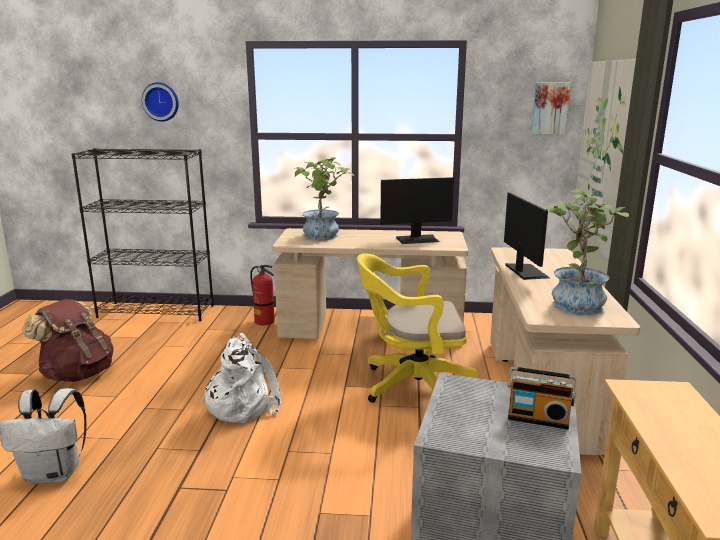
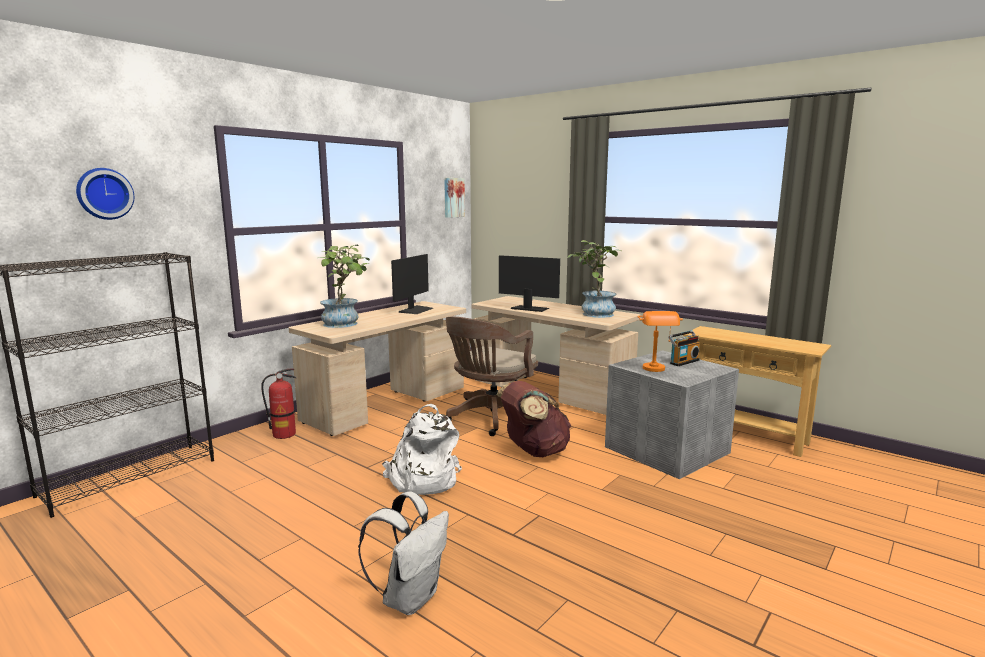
camera: 55 degrees left, 5 degrees down
brown backpack [22,299,113,382] -> brown backpack moved to [496,381,572,457]
yellow office chair [357,253,478,403] -> brown office chair [446,317,538,436]
picture [572,59,636,260] -> none
none -> orange table lamp [637,311,683,372]

